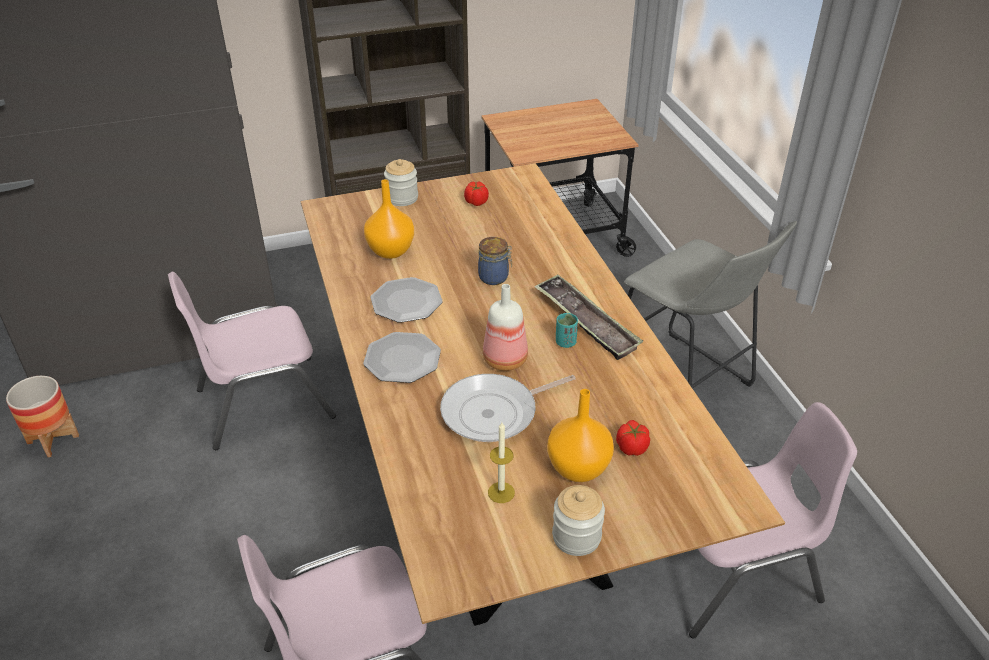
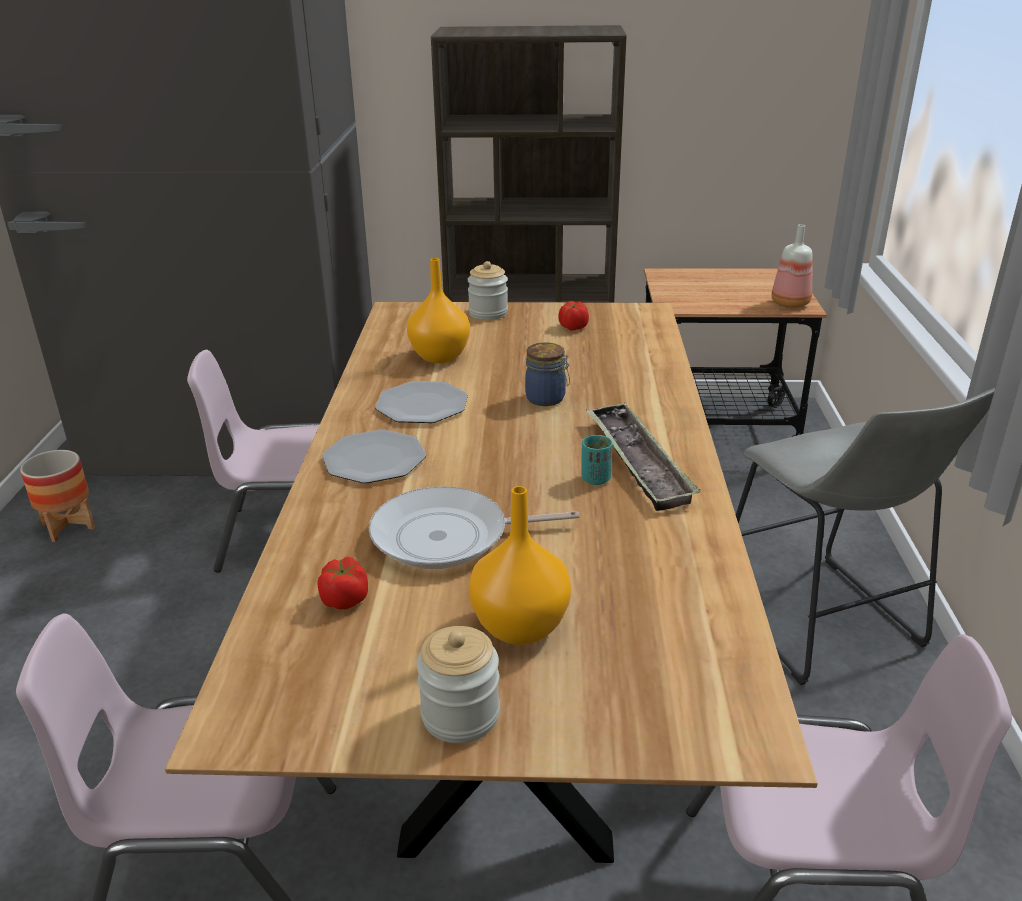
camera: 20 degrees right, 10 degrees down
bottle [483,284,528,371] -> bottle moved to [771,224,812,308]
candle [488,422,515,503] -> none
tomato [616,420,650,456] -> tomato moved to [317,557,368,609]

